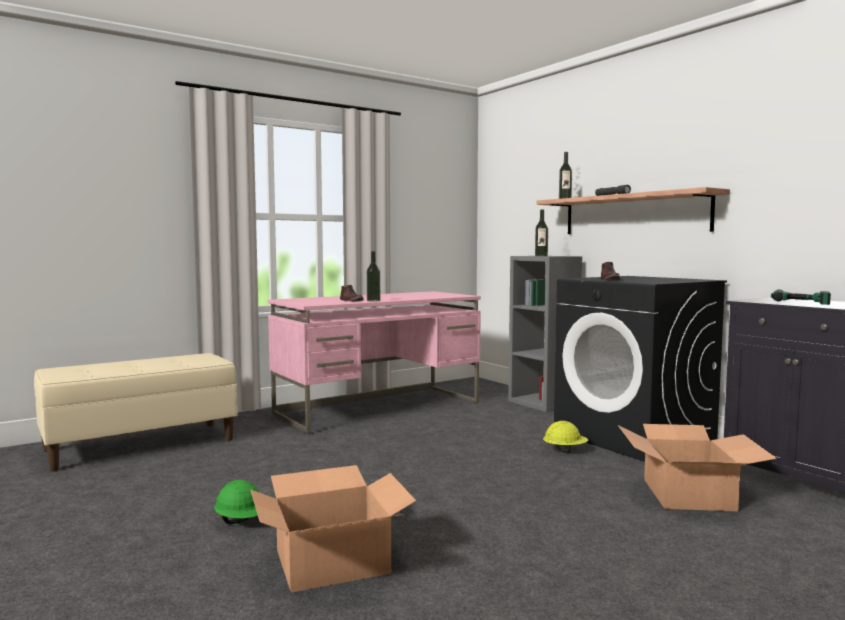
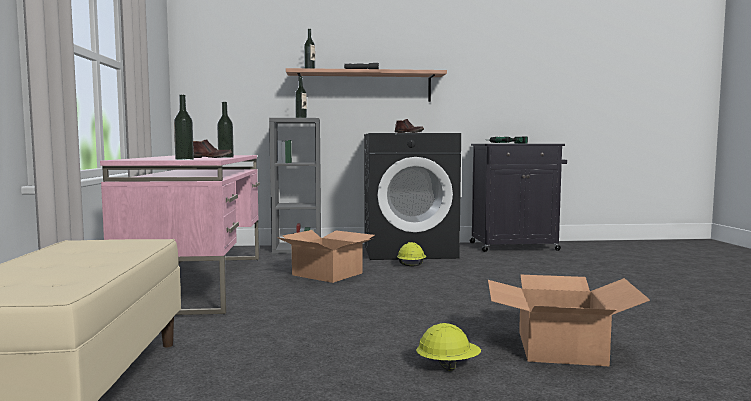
camera: 60 degrees left, 0 degrees up
green hard hat [214,480,260,524] -> yellow hard hat [416,323,481,371]
cardboard box [618,424,777,511] -> cardboard box moved to [277,230,375,283]
none -> bottle [174,95,194,160]

